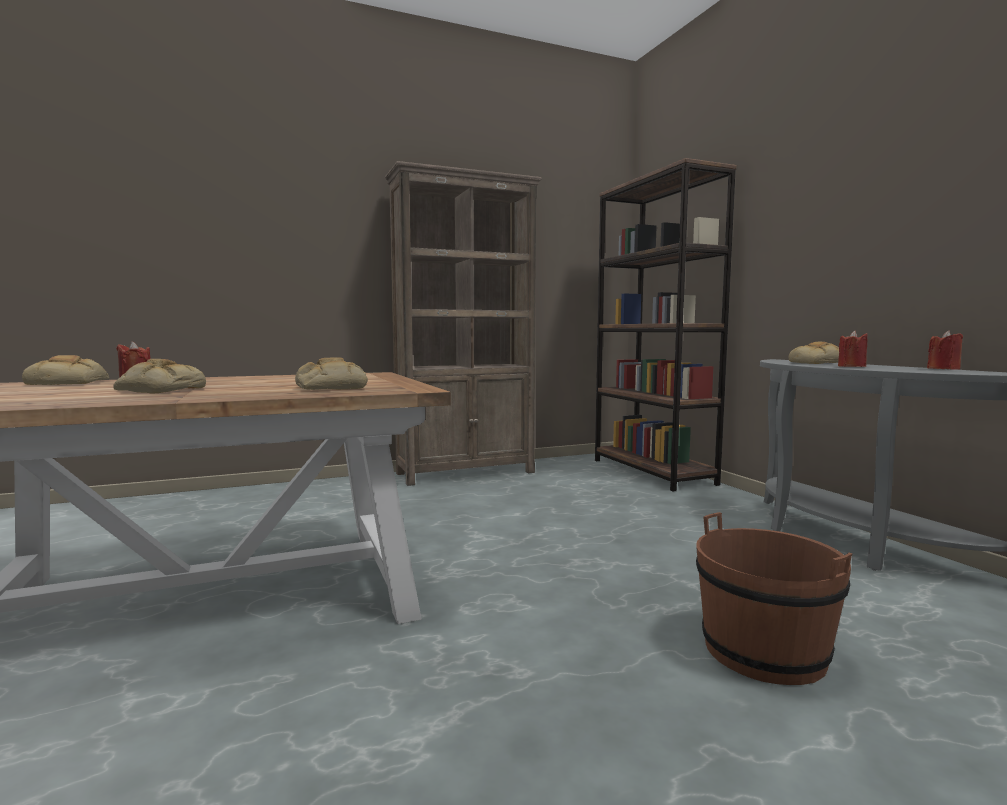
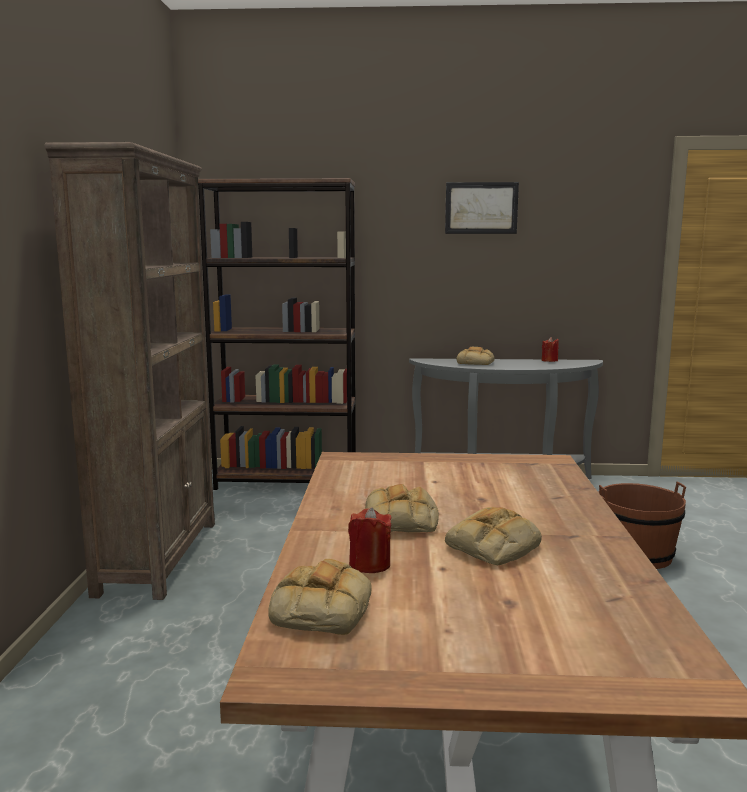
camera: 65 degrees left, 5 degrees up
bread [295,357,368,390] -> bread moved to [365,484,439,532]
red candle [838,331,868,367] -> none
none -> picture [445,182,519,234]

